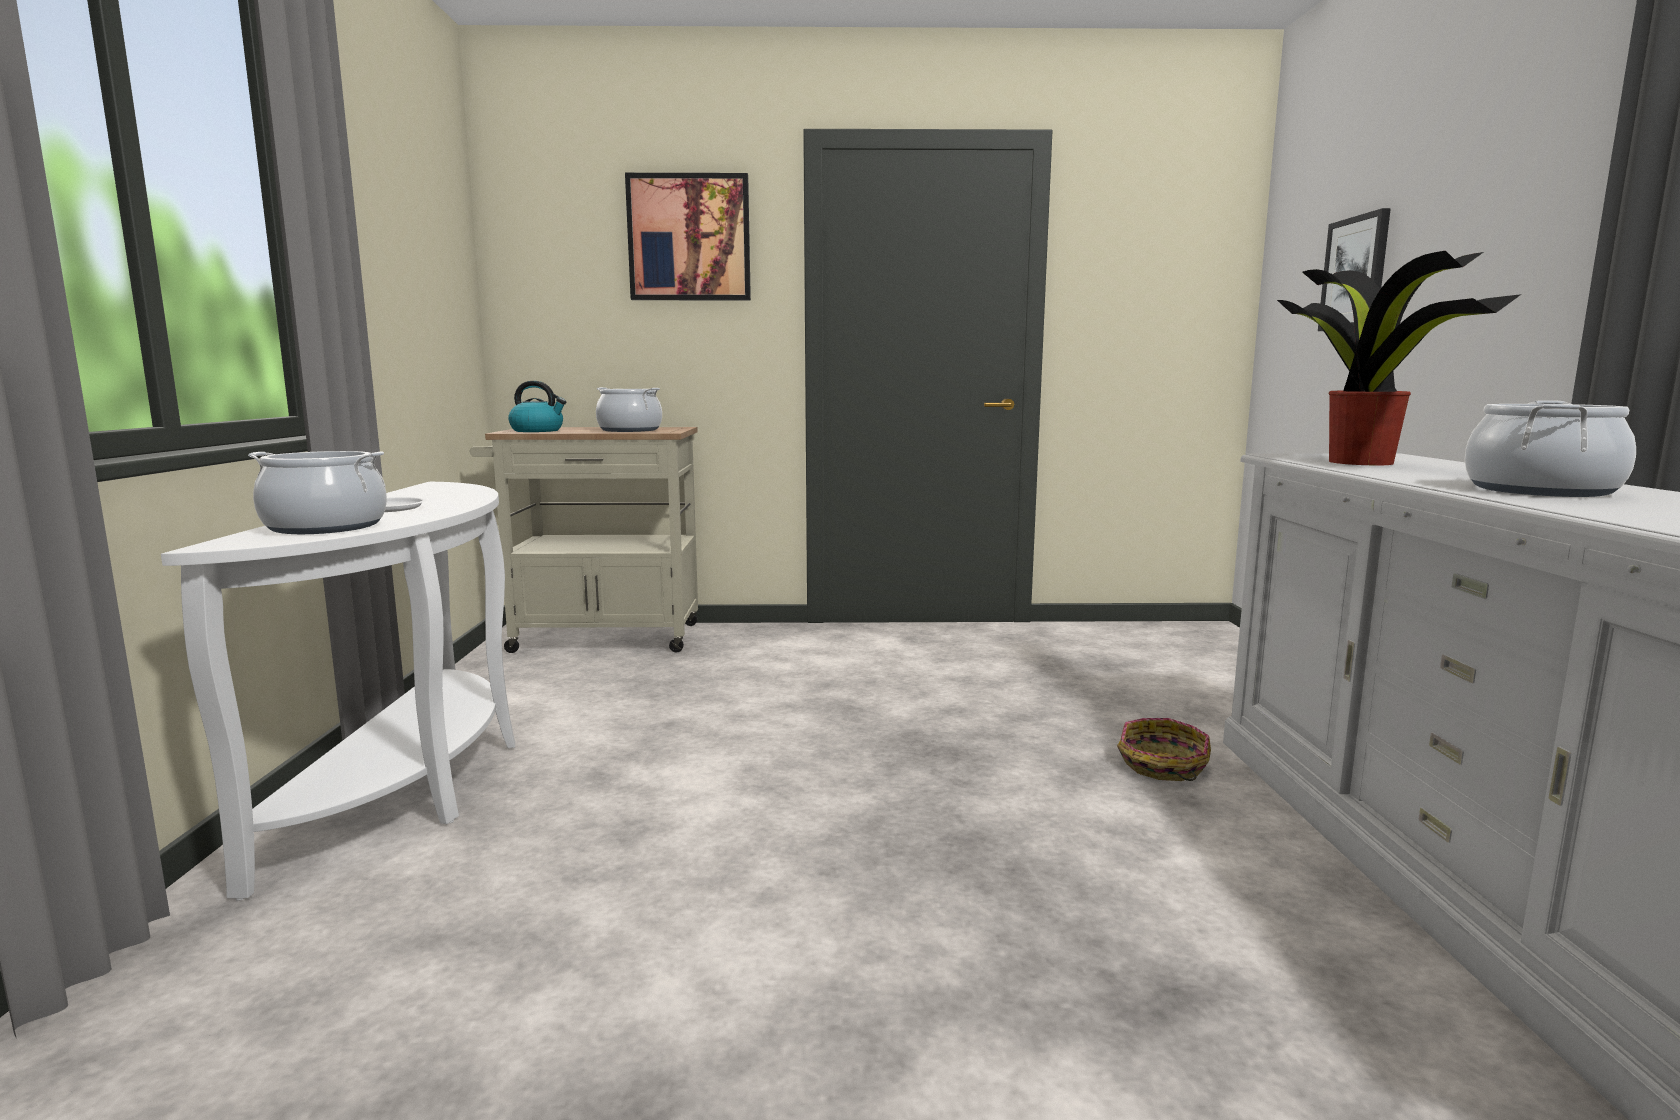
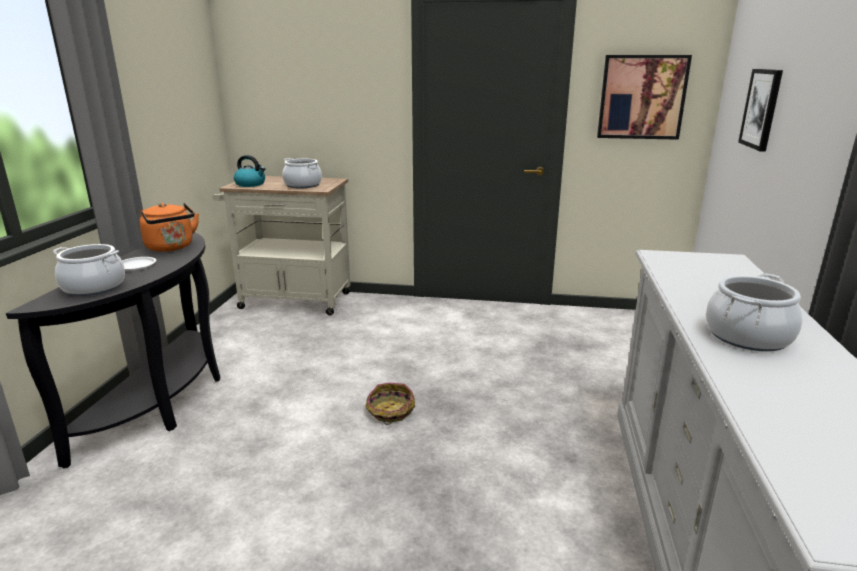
camera: 10 degrees right, 10 degrees up
white console table [161,482,515,901] -> black console table [6,232,221,468]
picture [625,173,751,300] -> picture moved to [597,55,692,140]
basket [1117,718,1211,781] -> basket moved to [365,383,415,425]
potted plant [1277,251,1521,465] -> none
none -> orange kettle [139,203,199,252]

